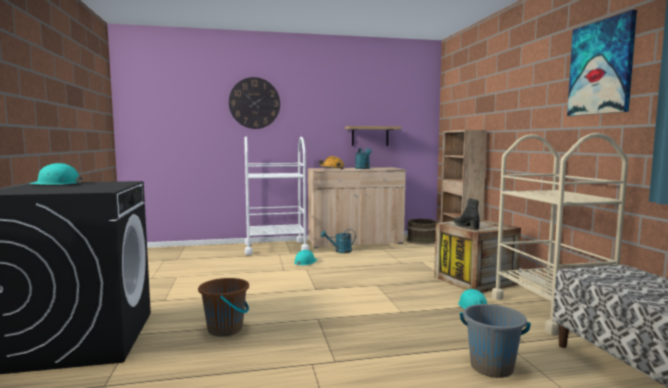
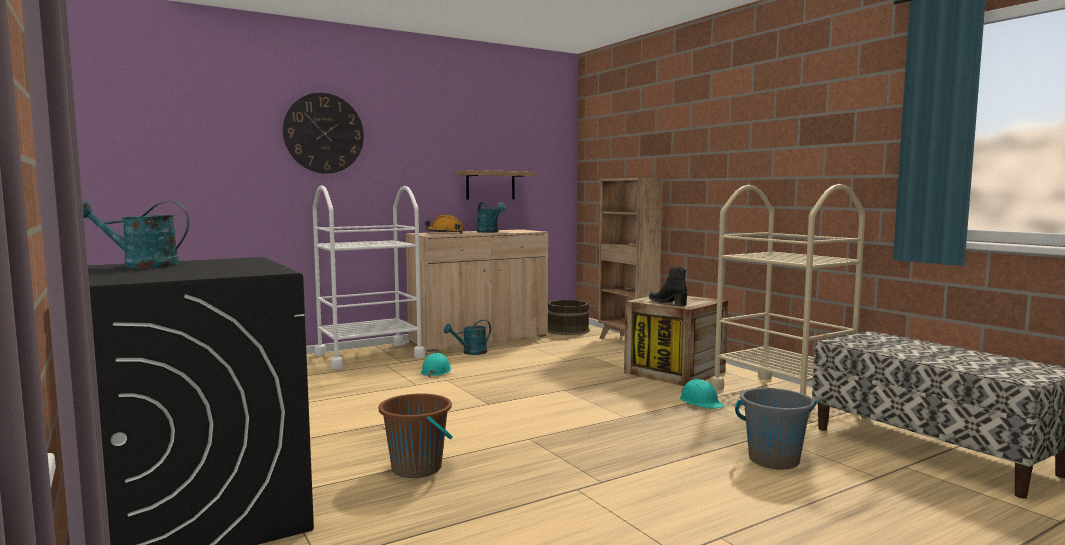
camera: 20 degrees left, 0 degrees up
turquoise hard hat [29,163,83,185] -> turquoise watering can [83,200,190,268]
picture [567,10,637,116] -> none

